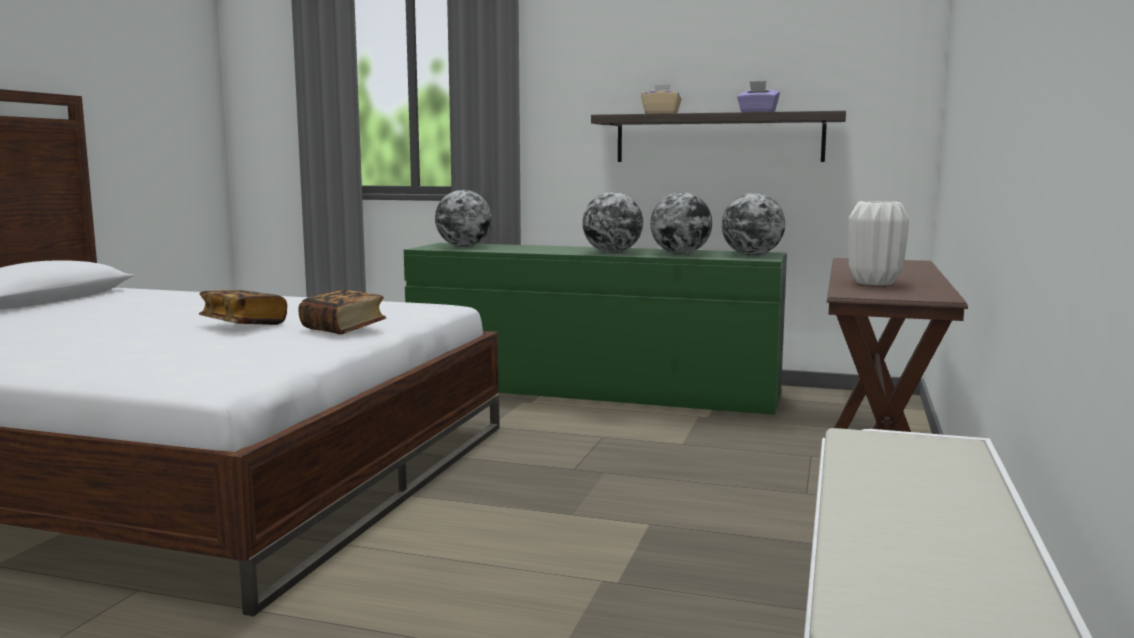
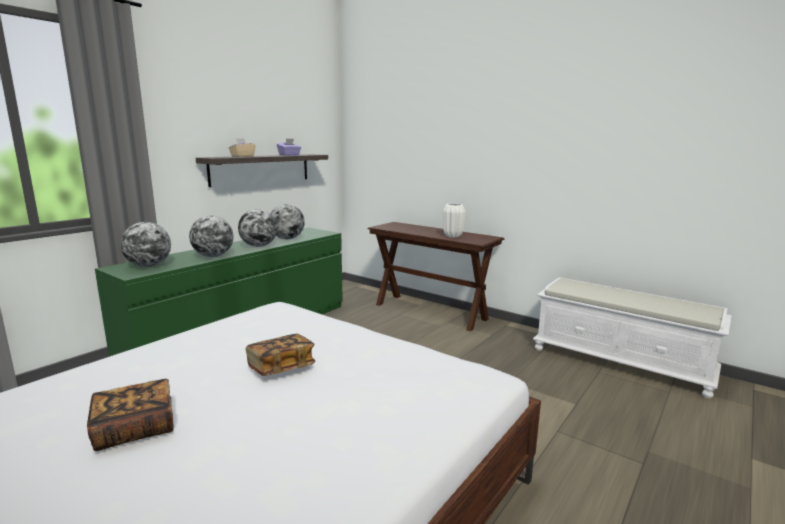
camera: 70 degrees left, 5 degrees up
book [298,290,386,334] -> book moved to [87,379,174,451]
globe [722,193,785,256] -> globe moved to [189,216,234,257]

